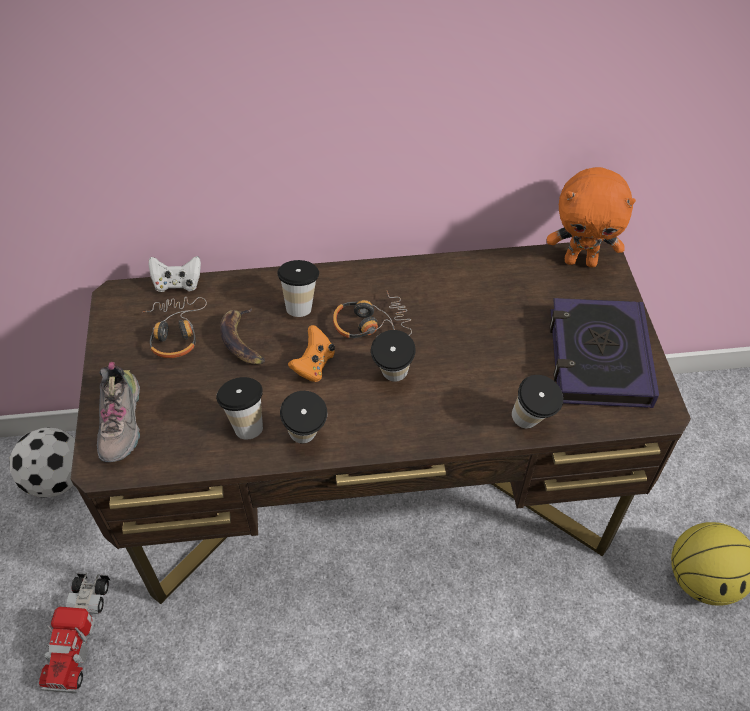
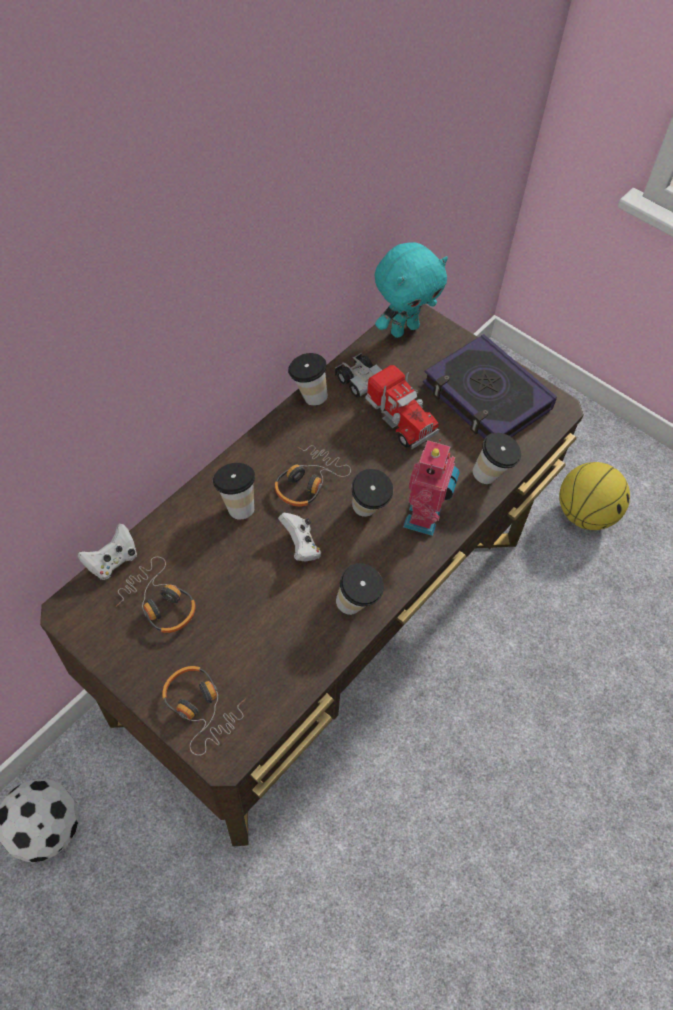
camera: 45 degrees left, 5 degrees up
toy truck [39,573,110,694] -> toy truck moved to [335,353,439,449]
shoe [97,362,140,462] -> headphones [162,666,246,756]
cup [216,377,263,440] -> cup moved to [288,353,328,406]
banana [220,308,265,364] -> none
orange game controller [288,325,335,382] -> white game controller [278,513,321,562]
orange plush toy [547,167,636,267] -> turquoise plush toy [375,242,448,338]
none -> toy robot [403,439,460,536]

